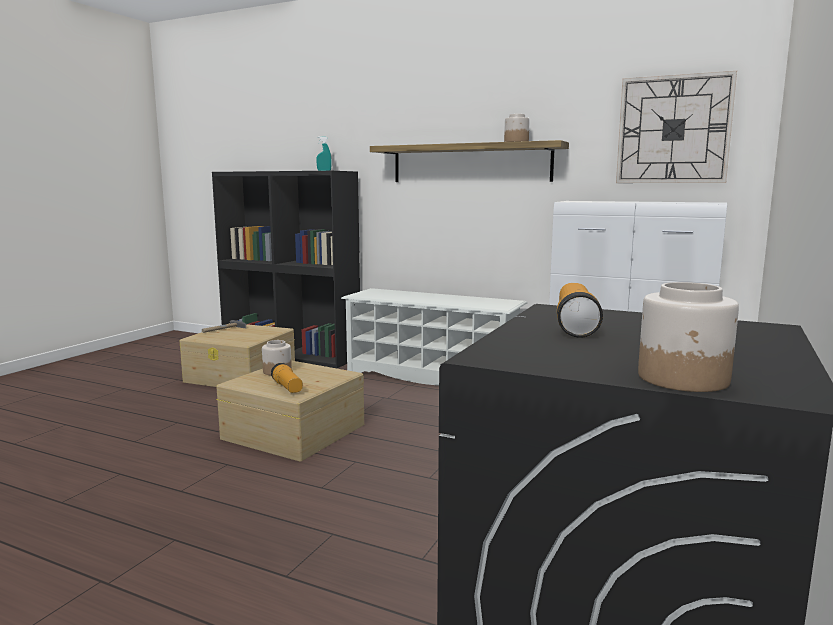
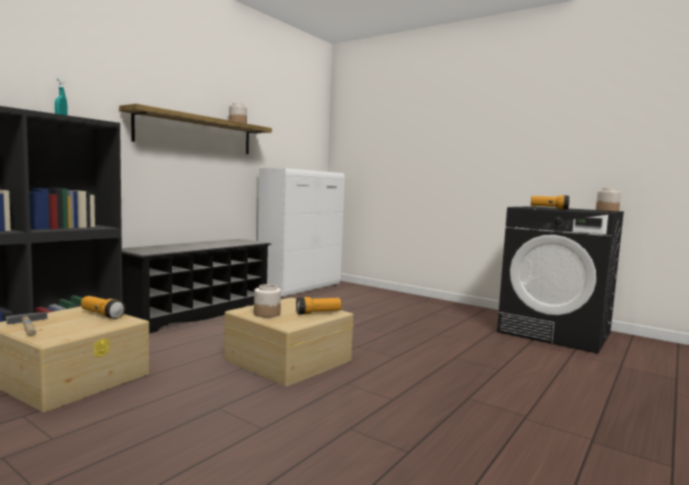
camera: 80 degrees left, 5 degrees down
white shoe rack [341,288,528,386] -> black shoe rack [122,239,271,334]
wall clock [616,71,737,183] -> none
none -> flashlight [81,296,125,319]

